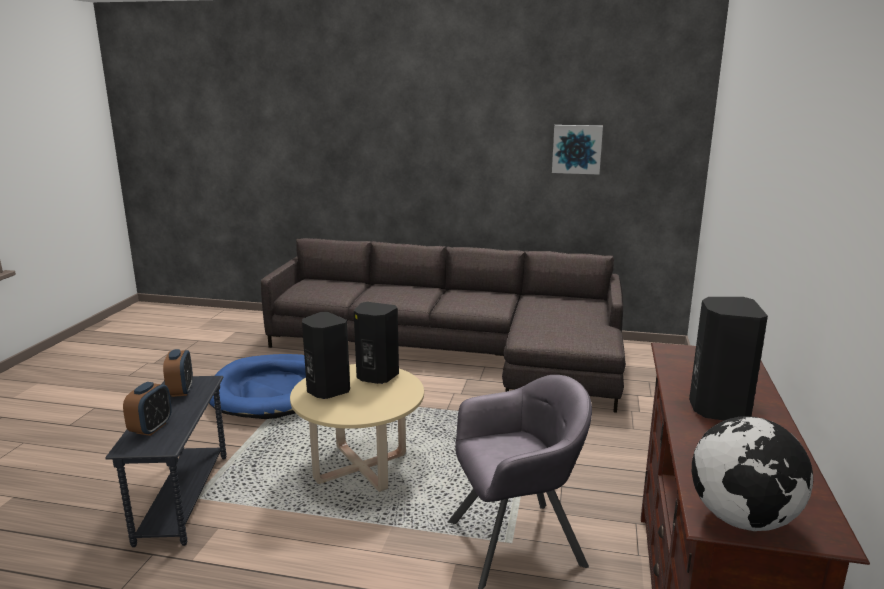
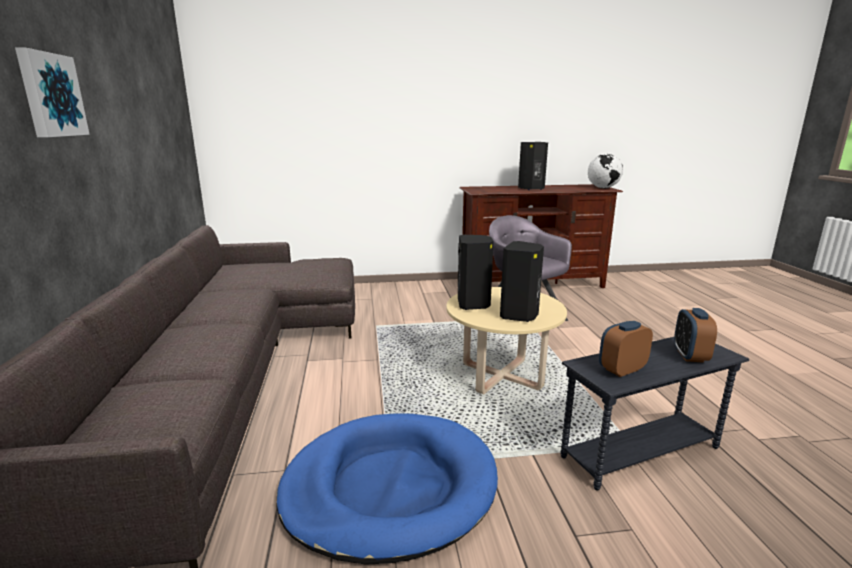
camera: 110 degrees left, 0 degrees up
alarm clock [123,382,172,436] -> alarm clock turned 75 degrees counterclockwise [674,308,717,363]
picture [552,125,603,175] -> picture moved to [15,47,90,137]

